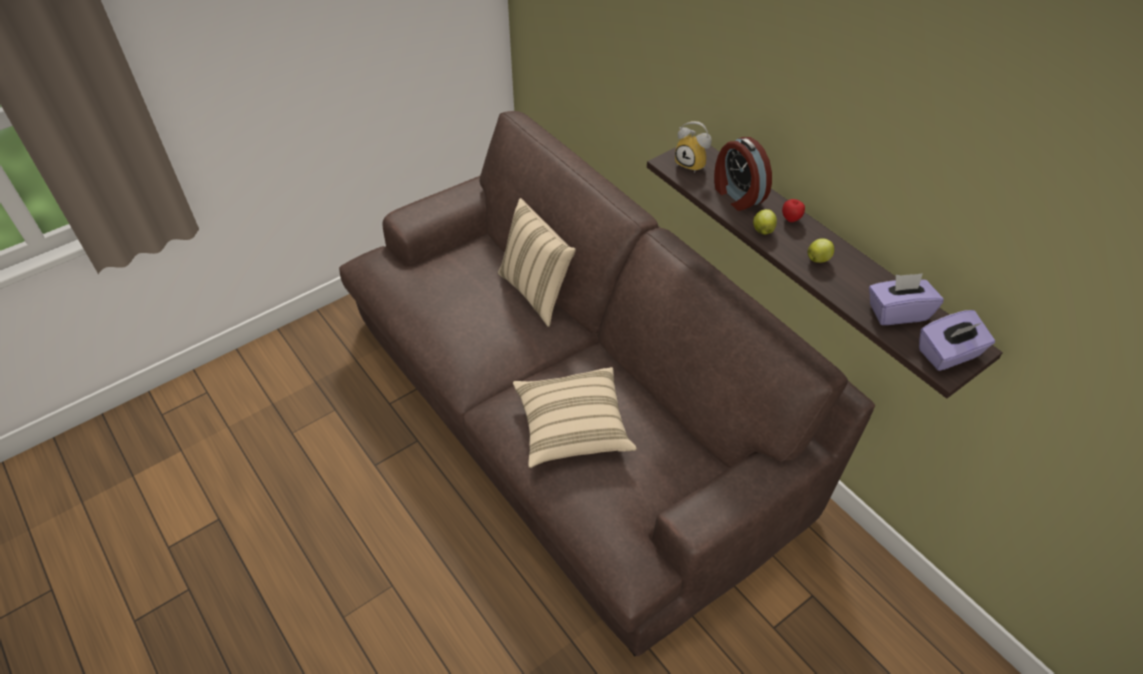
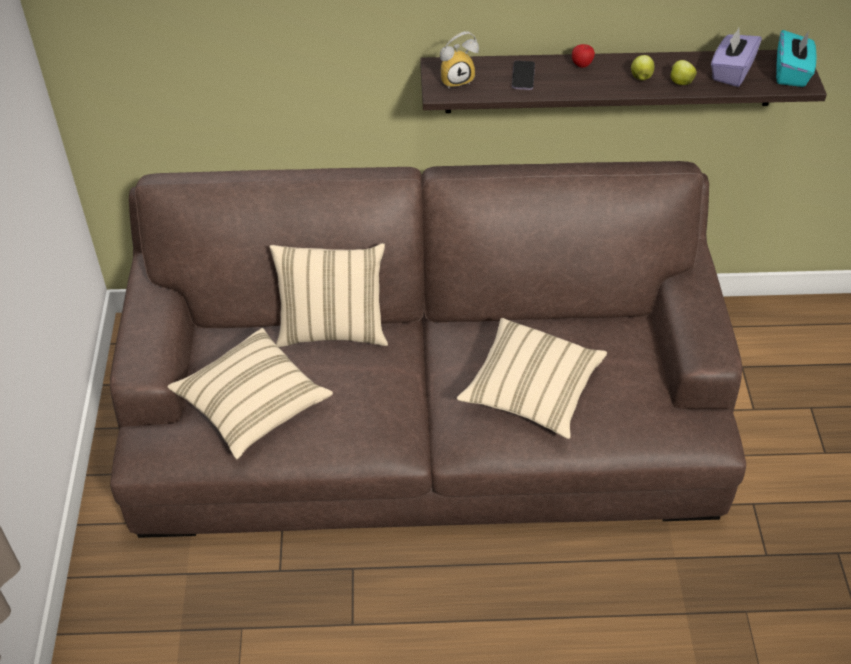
camera: 55 degrees left, 0 degrees up
alarm clock [714,137,772,211] -> phone [512,61,535,90]
apple [753,209,777,235] -> apple moved to [671,60,697,85]
purple tissue box [919,310,995,371] -> turquoise tissue box [776,30,817,87]
none -> beige pillow [167,328,333,460]

